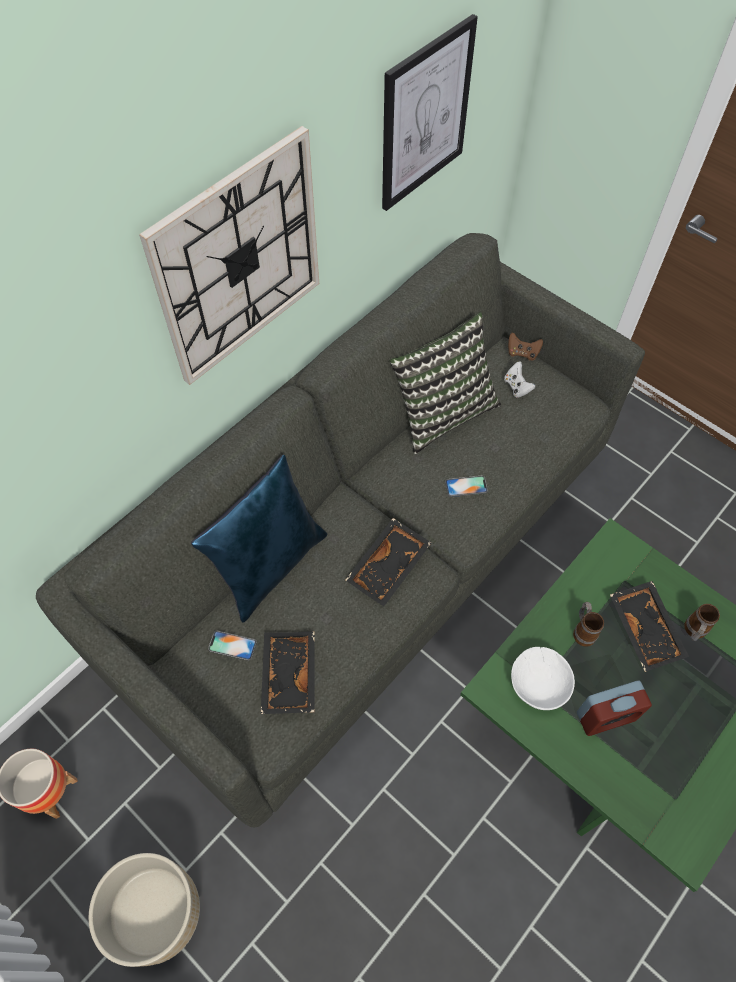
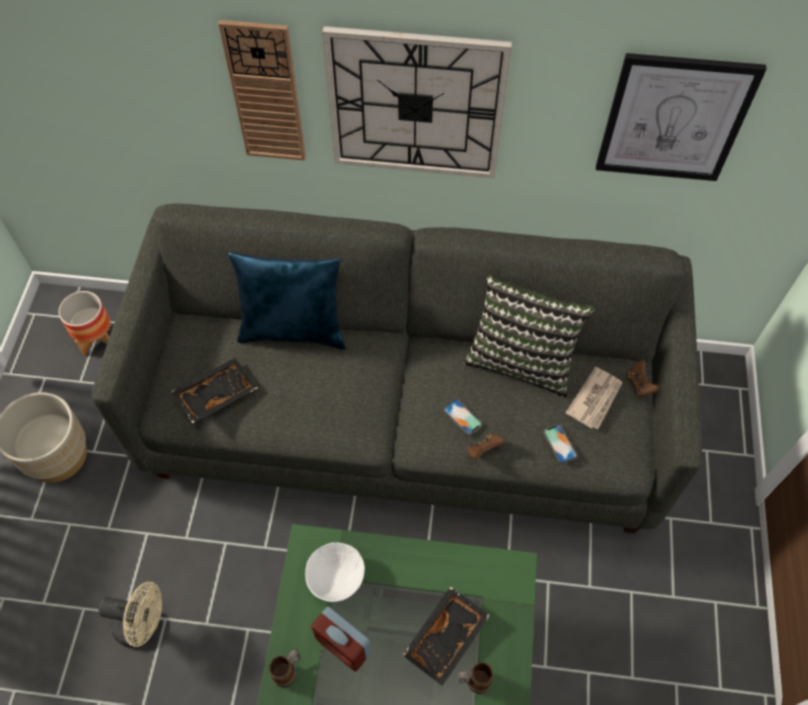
camera: 55 degrees right, 0 degrees up
phone [208,631,257,661] -> phone moved to [543,424,577,464]
black tray [346,518,432,606] -> none
white game controller [504,362,536,398] -> newspaper [565,367,622,429]
mug [573,602,604,647] -> mug moved to [269,649,301,687]
none -> beige fan [98,582,162,648]
none -> wall clock [218,20,306,161]
none -> brown game controller [467,434,505,460]

